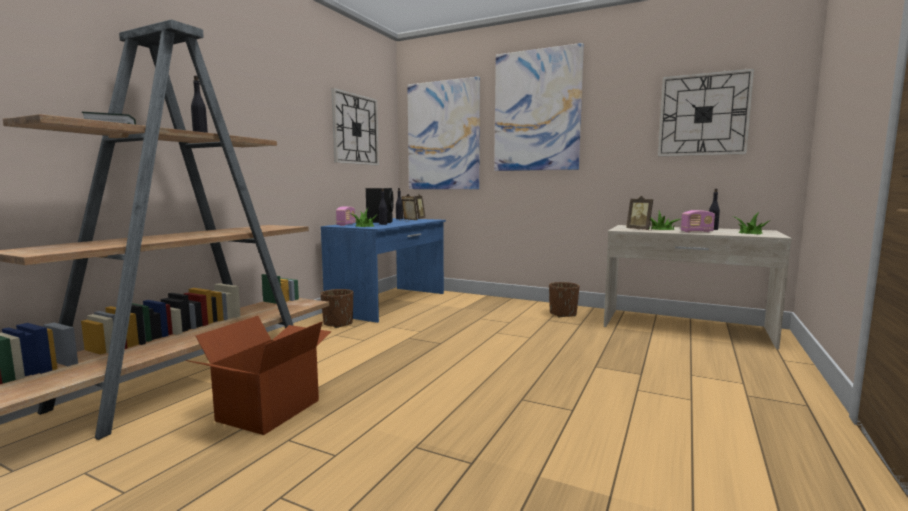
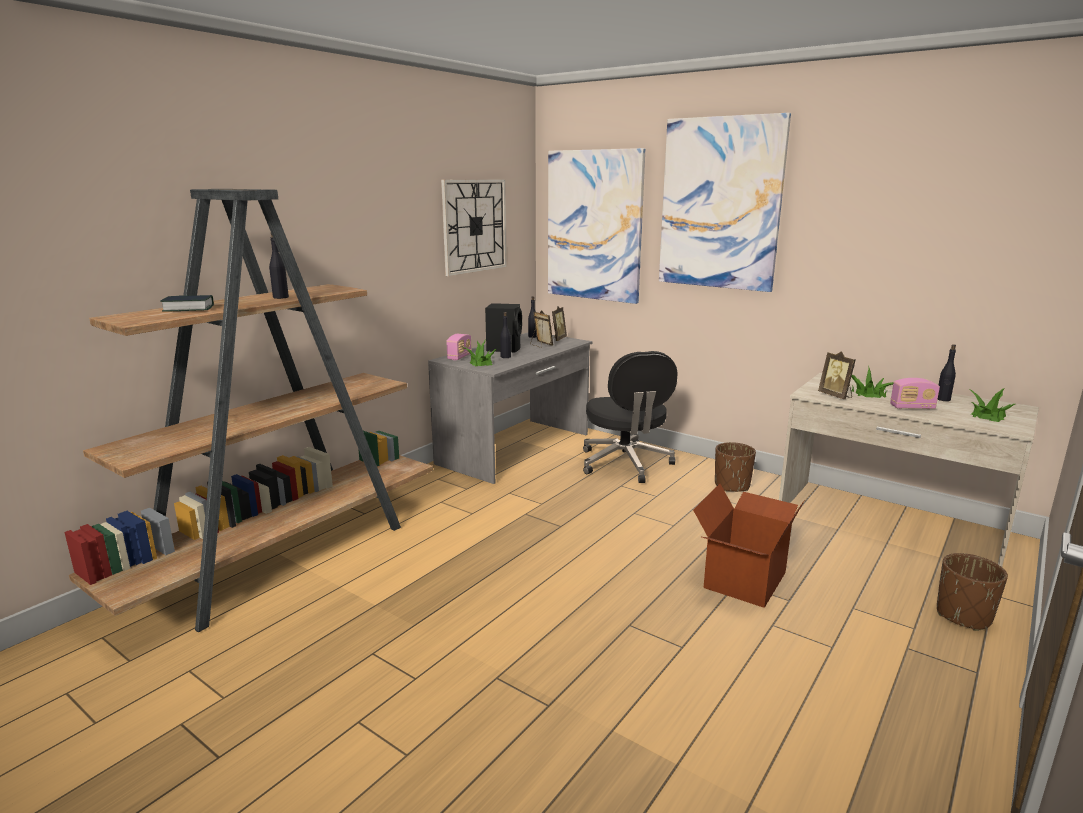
camera: 10 degrees right, 10 degrees up
cardboard box [185,316,331,435] -> cardboard box moved to [693,483,805,608]
blue desk [321,218,446,323] -> grey desk [428,332,592,484]
brown planter [321,289,353,328] -> brown planter moved to [937,553,1008,631]
wall clock [657,68,755,157] -> none
none -> black office chair [583,351,678,483]

